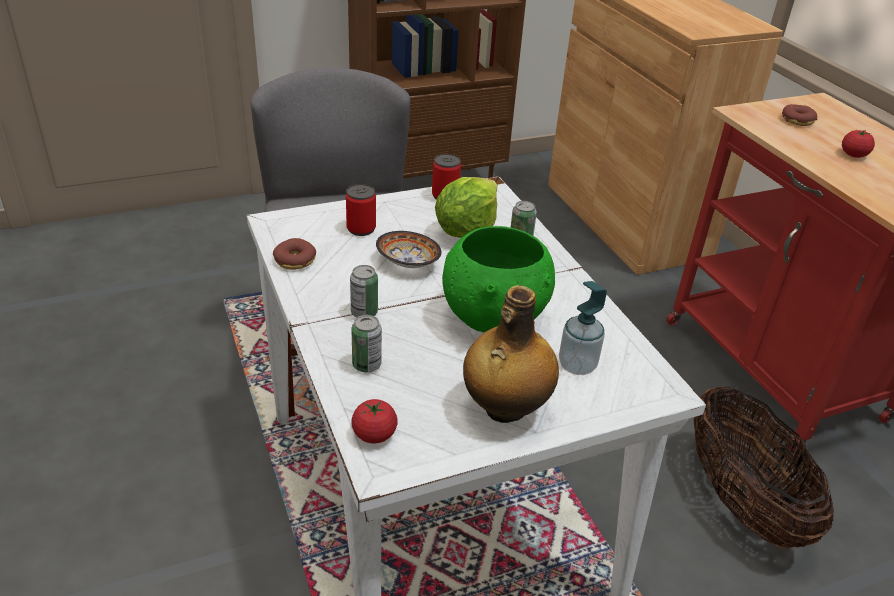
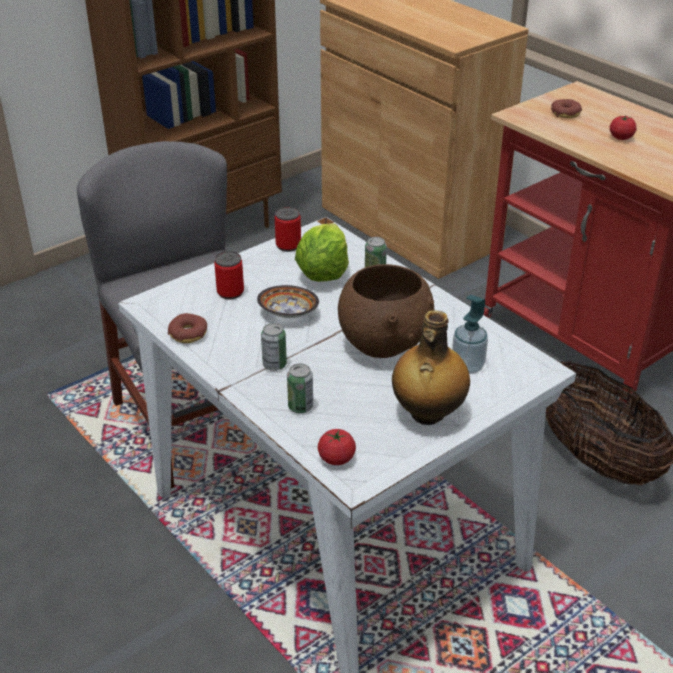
camera: 15 degrees left, 0 degrees up
green bowl [442,226,555,333] -> brown bowl [338,264,434,358]

